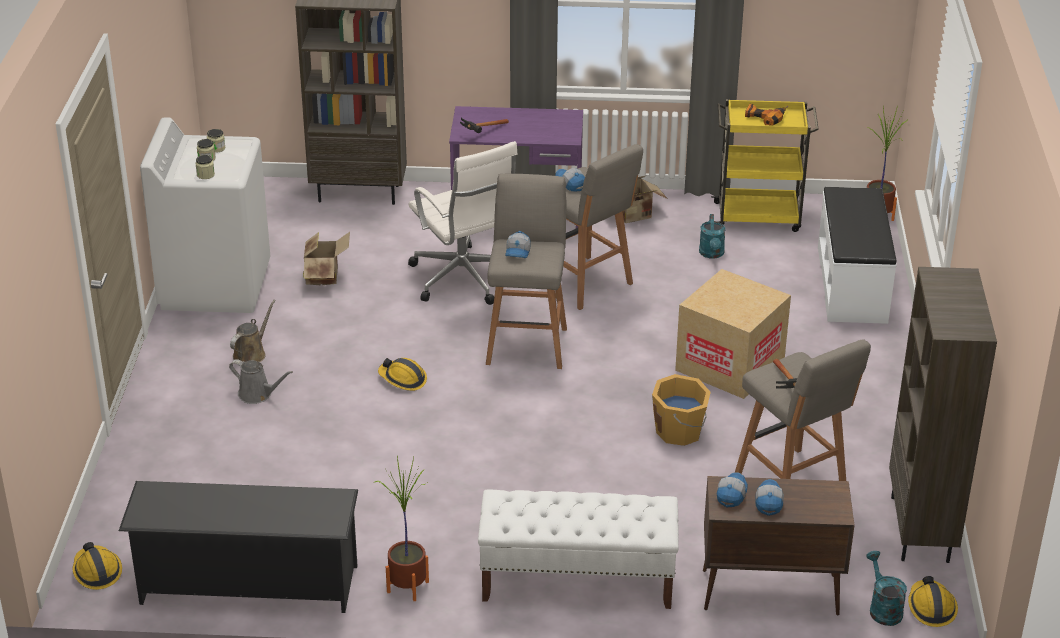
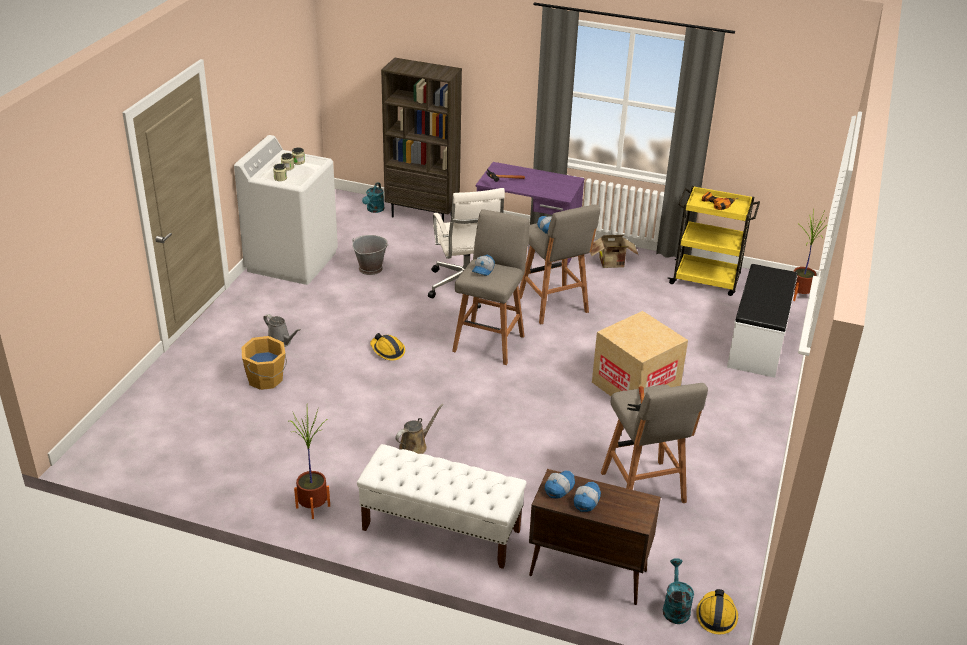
camera: 15 degrees right, 0 degrees up
hard hat [72,542,122,590] -> none
black shoe rack [119,481,358,613] -> none
brown watering can [230,300,276,362] -> brown watering can moved to [395,404,444,454]
cardboard box [303,232,350,285] -> grey bucket [352,235,389,275]
orange bucket [652,374,711,446] -> orange bucket moved to [241,336,287,390]
turquoise watering can [699,214,726,259] -> turquoise watering can moved to [362,182,384,213]
brown bookcase [889,267,997,563] -> none

